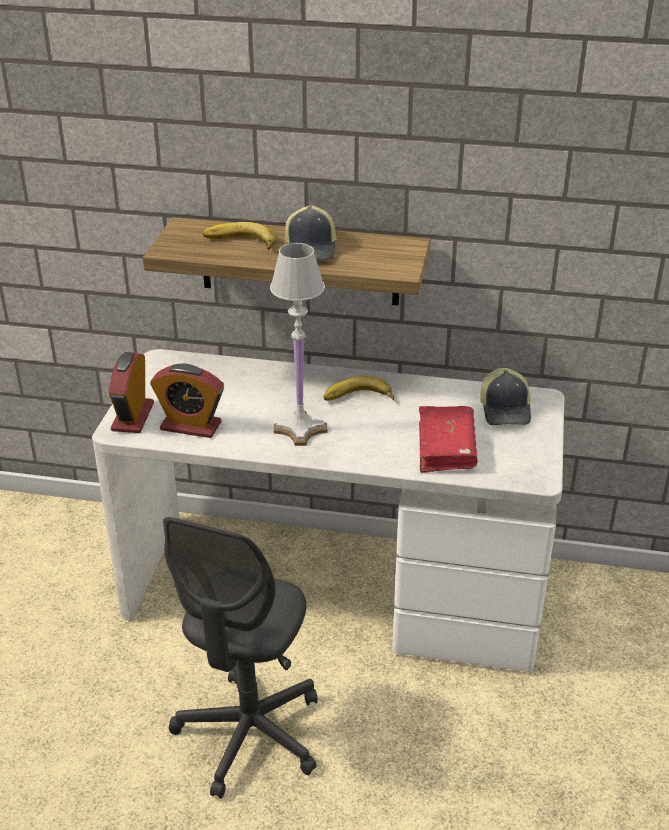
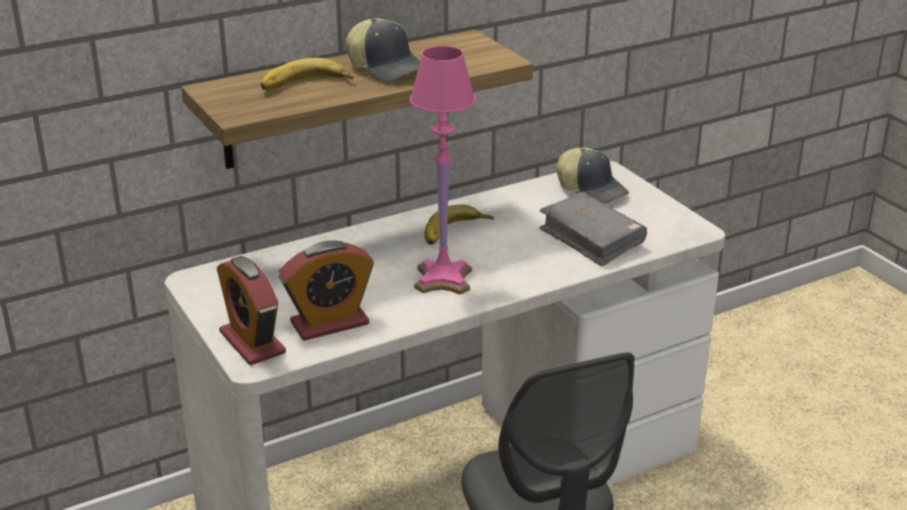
camera: 40 degrees left, 5 degrees down
white table lamp [270,243,327,446] -> pink table lamp [410,46,475,295]
red book [419,406,477,473] -> grey book [539,192,647,266]

